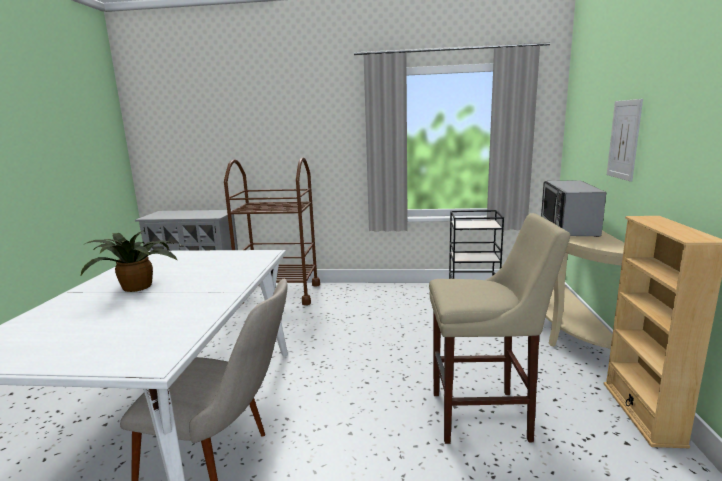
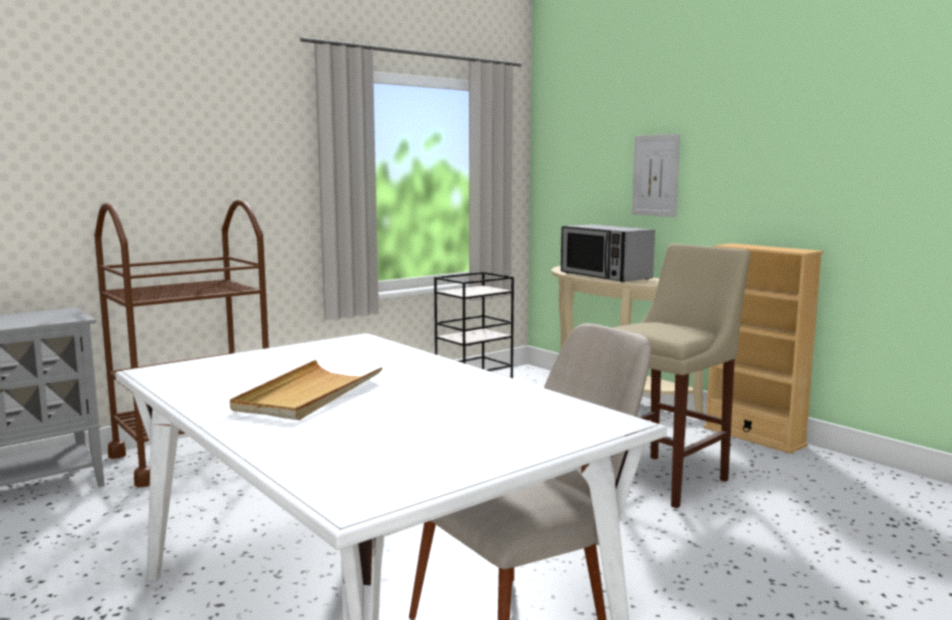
camera: 45 degrees left, 5 degrees down
potted plant [81,230,177,292] -> beige tray [230,360,383,420]

